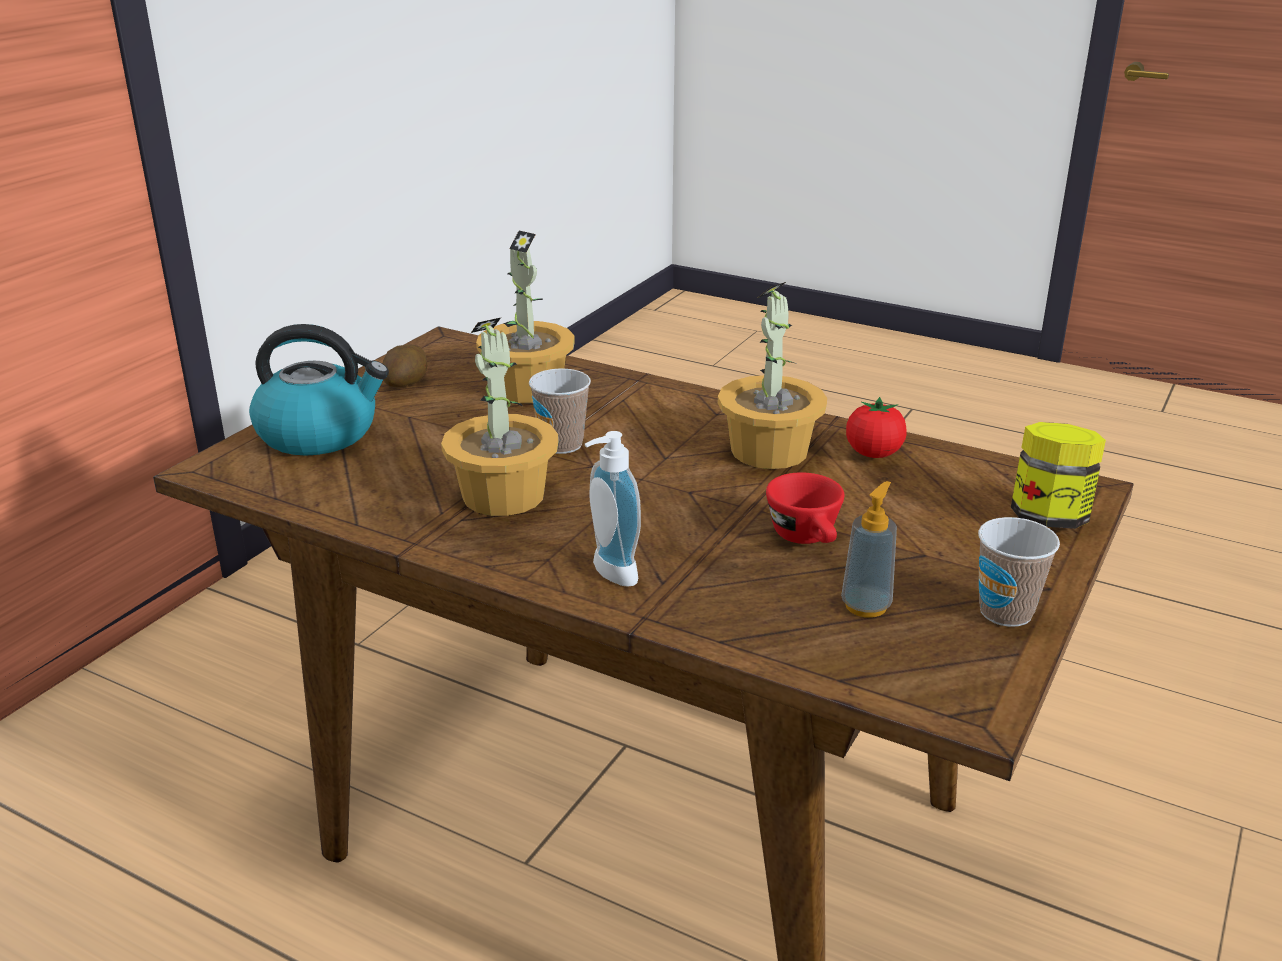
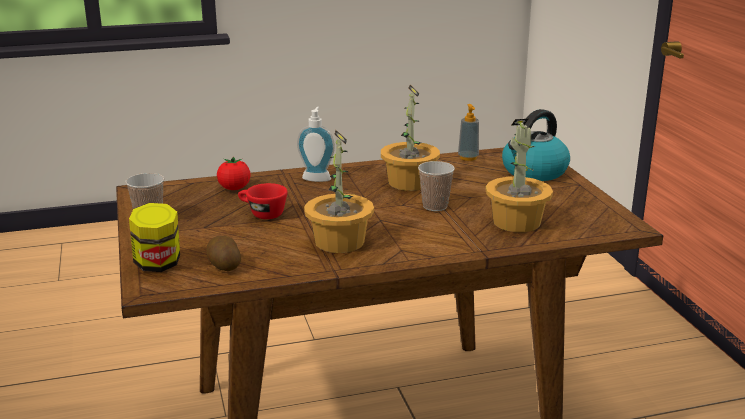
camera: 135 degrees right, 5 degrees down
potato [383,345,427,387] -> potato moved to [207,236,241,271]
soap dispenser [841,481,897,618] -> soap dispenser moved to [458,104,479,161]
tomato [846,397,907,458] -> tomato moved to [217,156,251,190]

